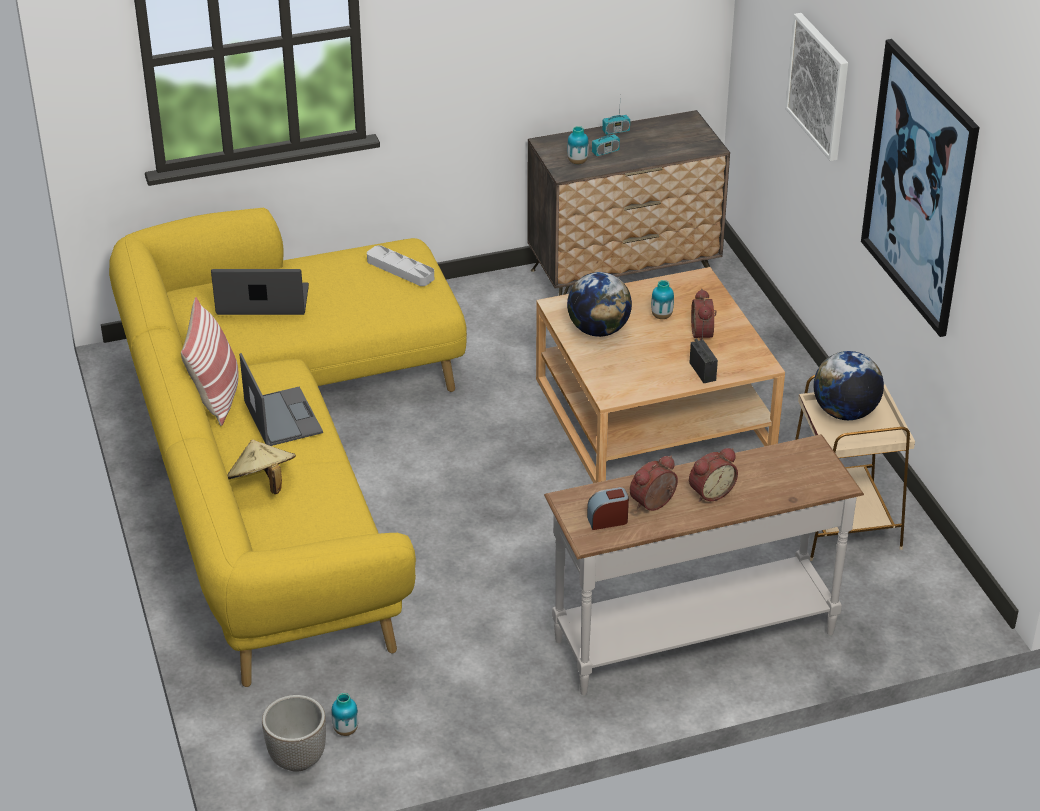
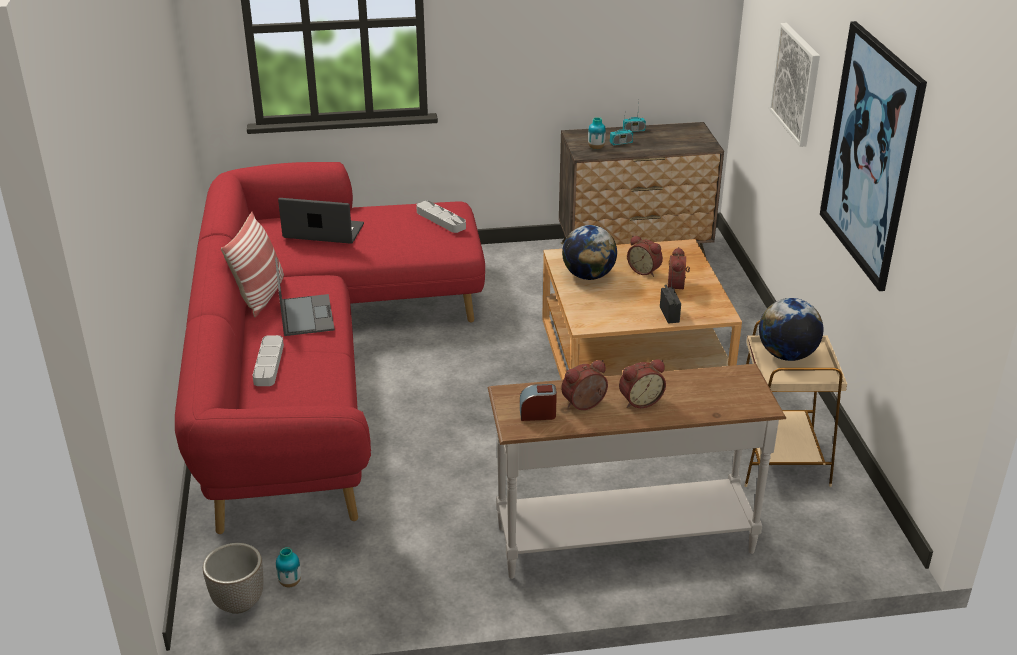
camera: 10 degrees right, 5 degrees down
yellow sofa [109,208,467,687] -> red sofa [175,162,485,534]
beige hat [227,440,296,494] -> grey tray [252,335,284,386]
vase [651,280,674,319] -> alarm clock [627,236,663,277]

